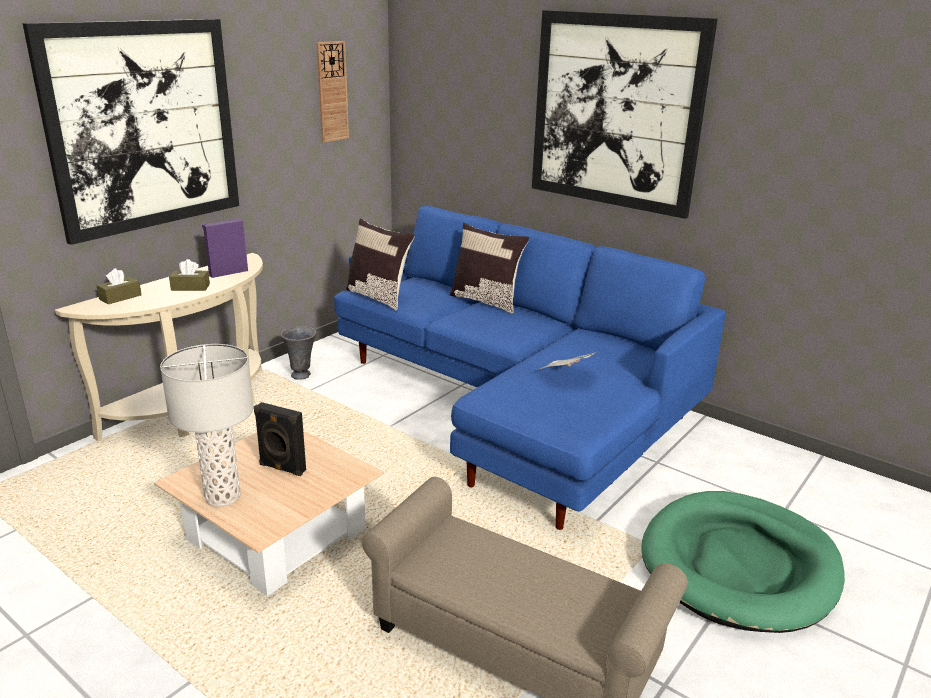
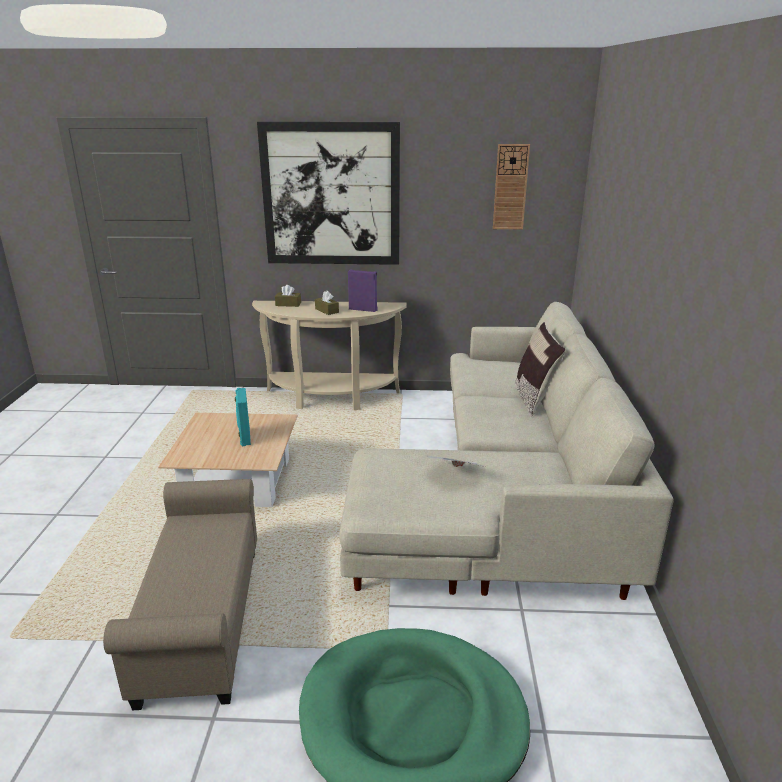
camera: 55 degrees right, 0 degrees up
white table lamp [160,344,253,507] -> none
black speaker [254,402,306,476] -> turquoise speaker [235,388,251,446]
grey vase [281,326,316,380] -> none
blue sofa [334,206,726,530] -> beige sofa [339,302,674,600]
pillow [346,219,415,310] -> none
picture [532,10,718,219] -> none

